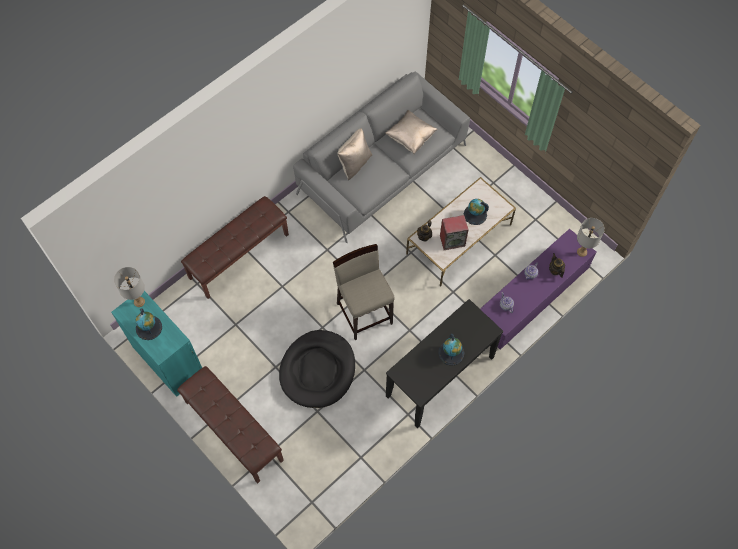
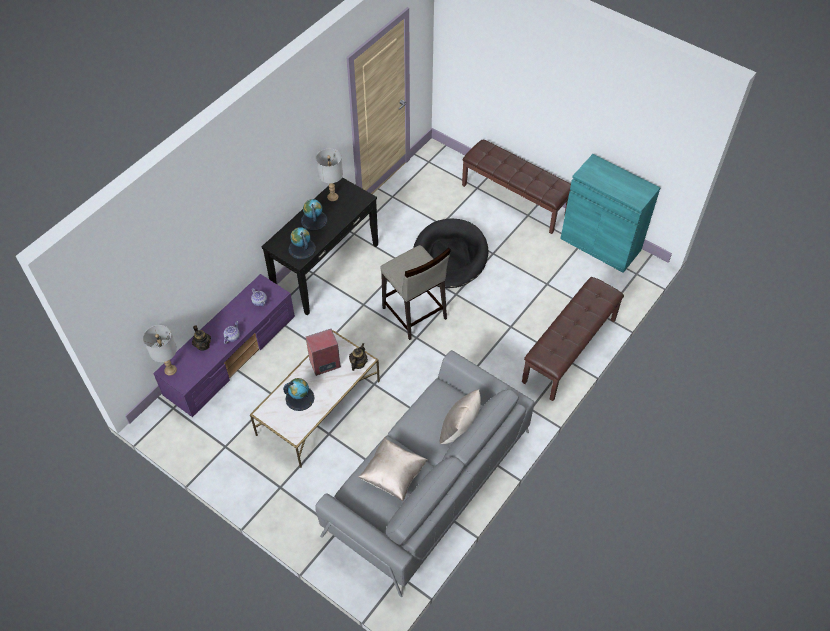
camera: 170 degrees right, 10 degrees down
grey table lamp [114,267,145,307] -> grey table lamp moved to [316,149,343,201]
globe [136,309,162,340] -> globe moved to [289,227,316,259]

